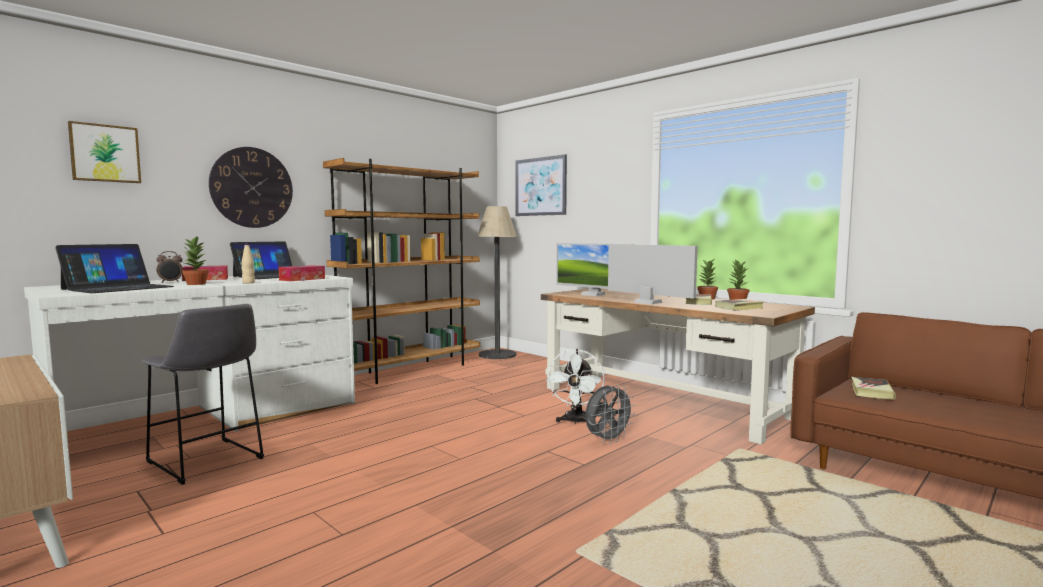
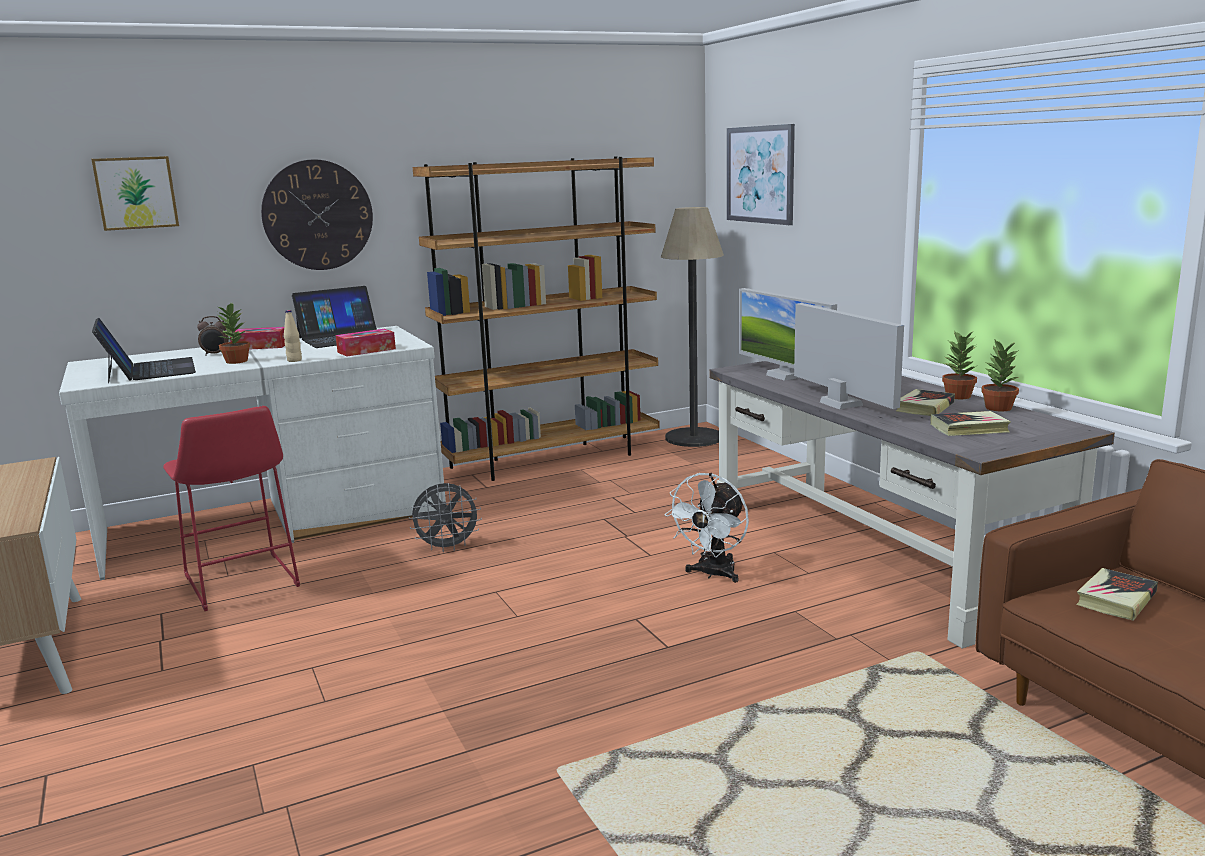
camera: 20 degrees right, 10 degrees up
laptop [55,244,174,293] -> laptop turned 75 degrees counterclockwise [92,318,196,383]
grey stool [142,304,264,485] -> red stool [163,406,300,611]
brown desk [541,289,815,444] -> grey desk [709,361,1115,649]
grey fan [585,384,635,444] -> grey fan moved to [409,483,482,552]

